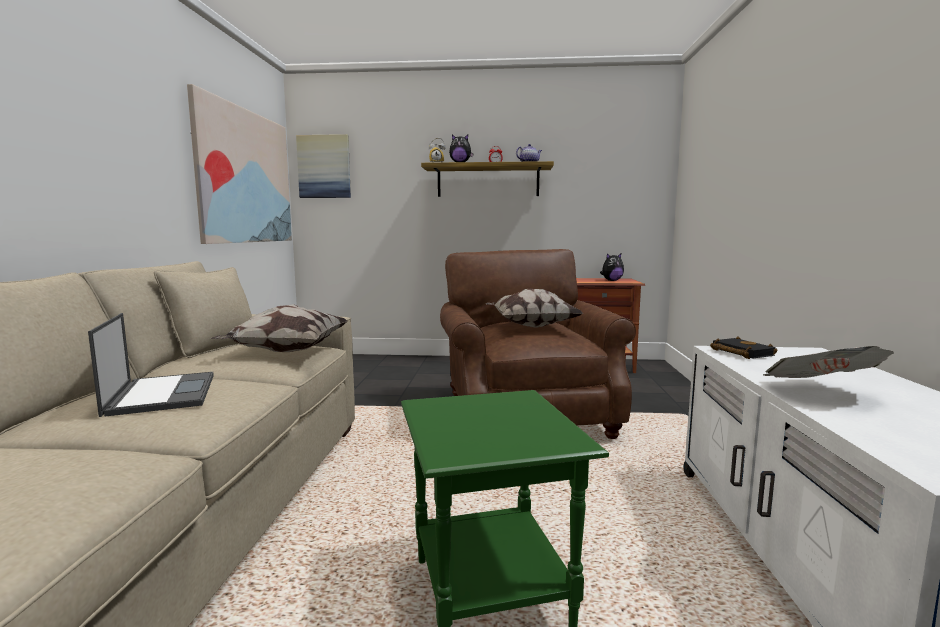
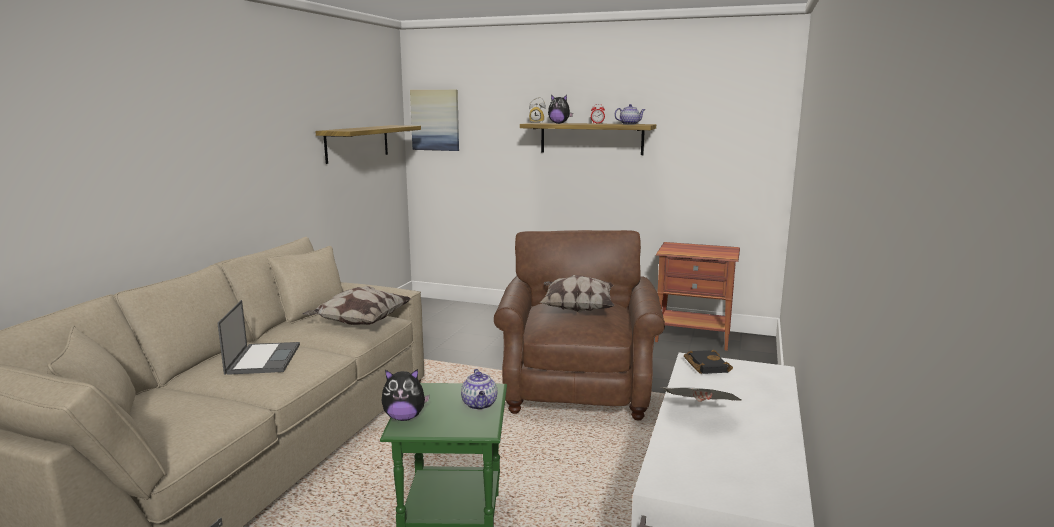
camera: 15 degrees right, 5 degrees up
picture [187,84,292,244] -> shelf [315,125,421,164]
plush toy [600,253,624,281] -> plush toy moved to [382,369,430,421]
none -> teapot [461,369,497,410]

